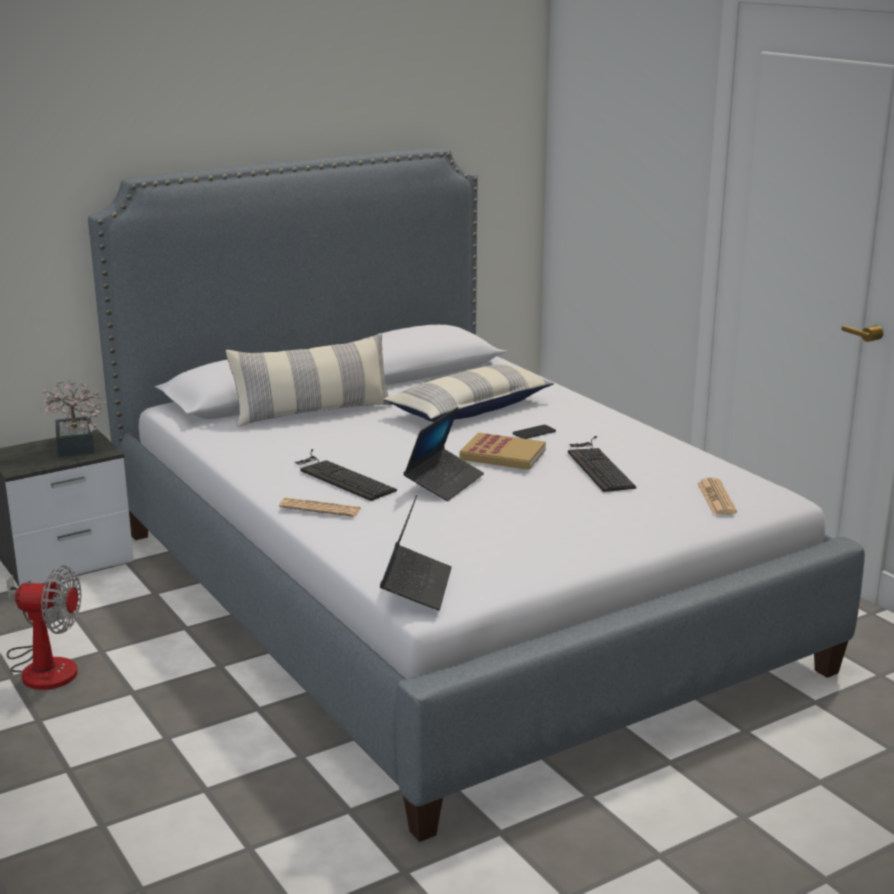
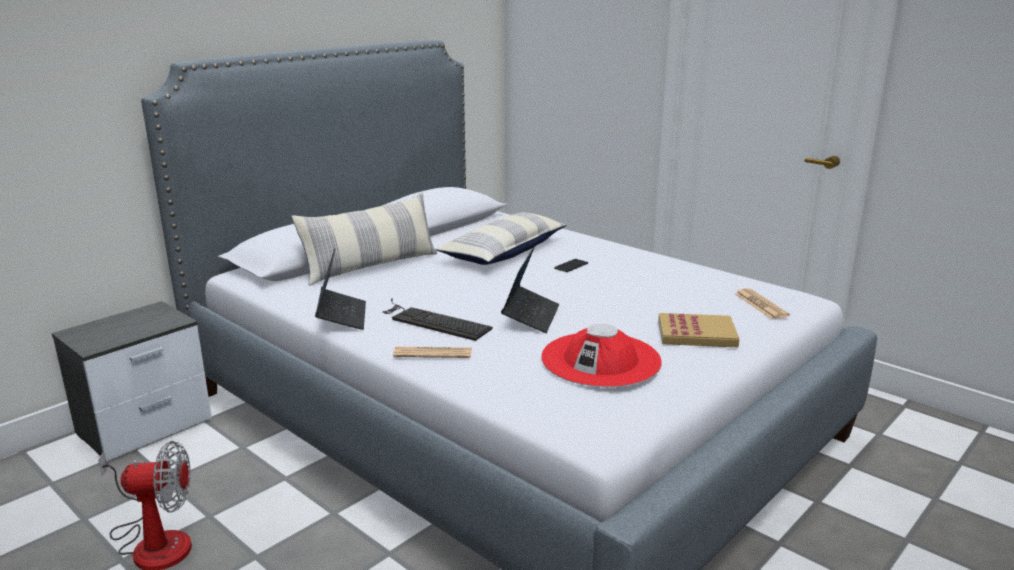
camera: 15 degrees left, 0 degrees up
potted plant [40,380,107,457] -> none
laptop [380,495,452,611] -> laptop moved to [315,248,366,330]
book [459,433,546,470] -> book moved to [658,313,739,347]
keyboard [568,436,636,492] -> none
none -> red hat [541,324,662,387]

